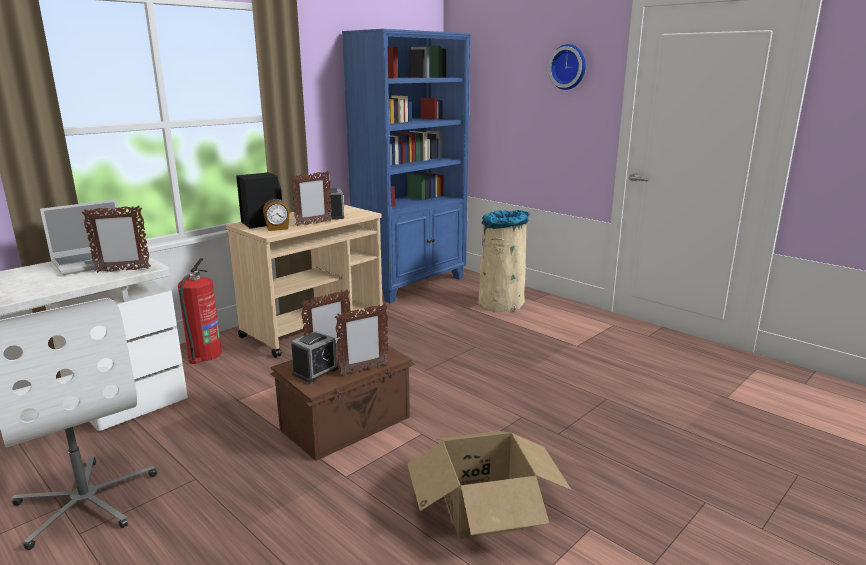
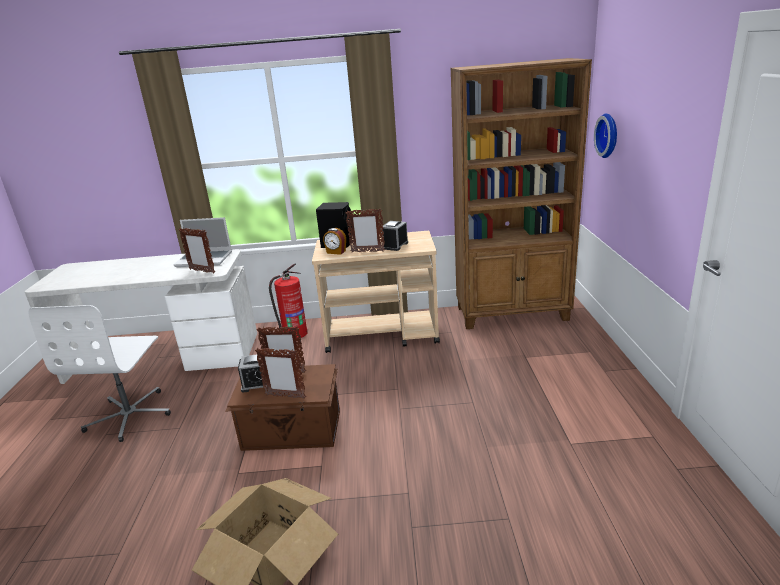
camera: 45 degrees right, 5 degrees up
blue bookcase [342,29,471,303] -> brown bookcase [450,58,592,329]
beige trash can [478,210,530,312] -> none
wall clock [548,44,586,90] -> wall clock moved to [594,114,617,158]

